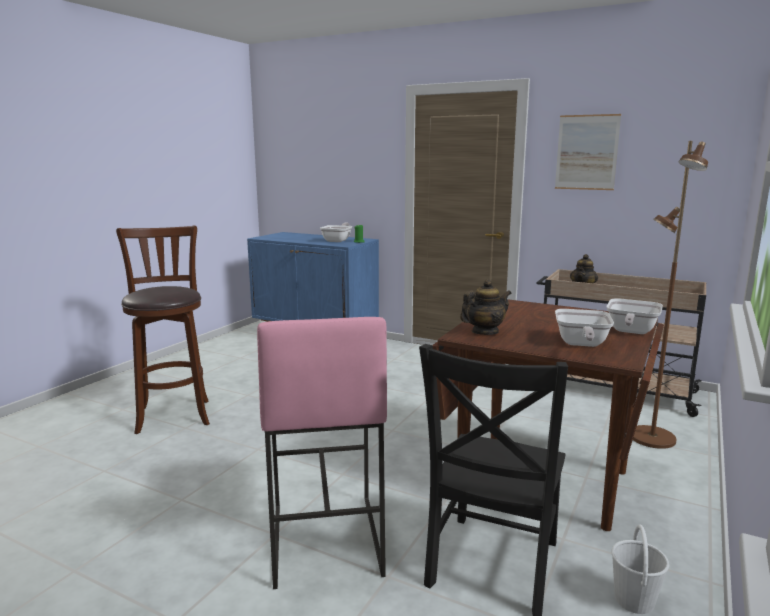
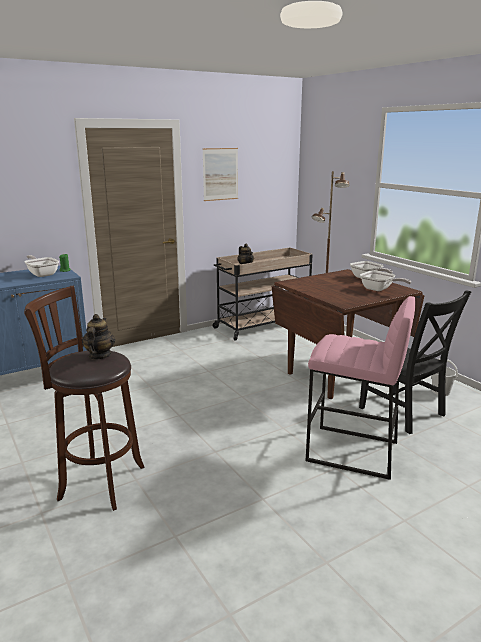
camera: 60 degrees left, 5 degrees up
teapot [460,279,512,335] -> teapot moved to [82,314,115,360]

